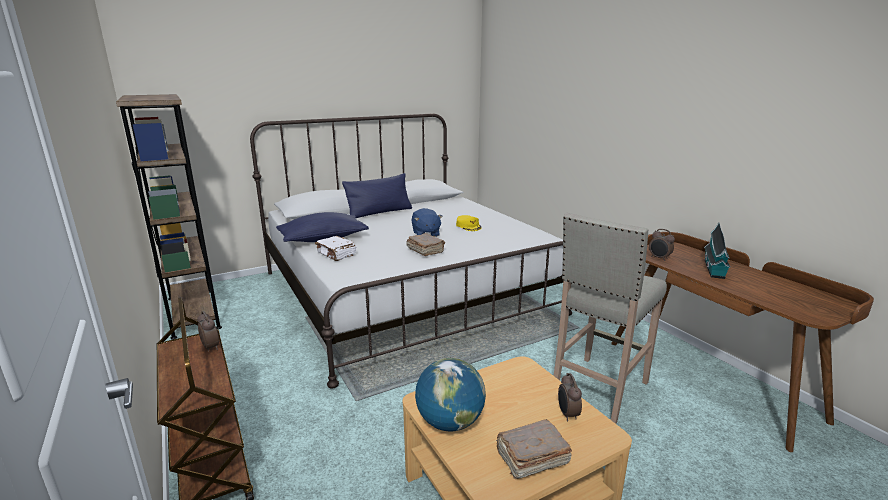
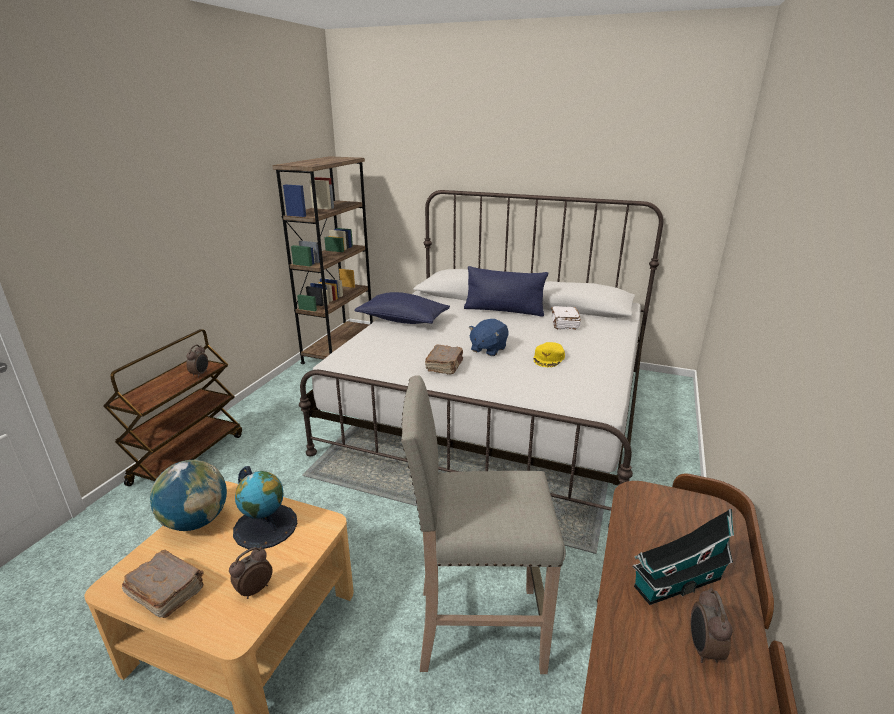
camera: 50 degrees right, 5 degrees up
white book [315,236,356,261] -> white book moved to [551,306,581,330]
alarm clock [649,229,675,261] -> alarm clock moved to [691,588,733,663]
none -> globe [233,466,297,549]

